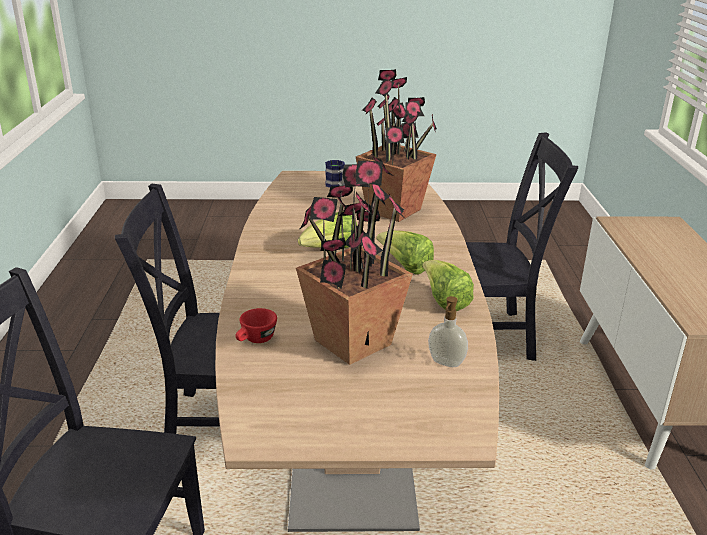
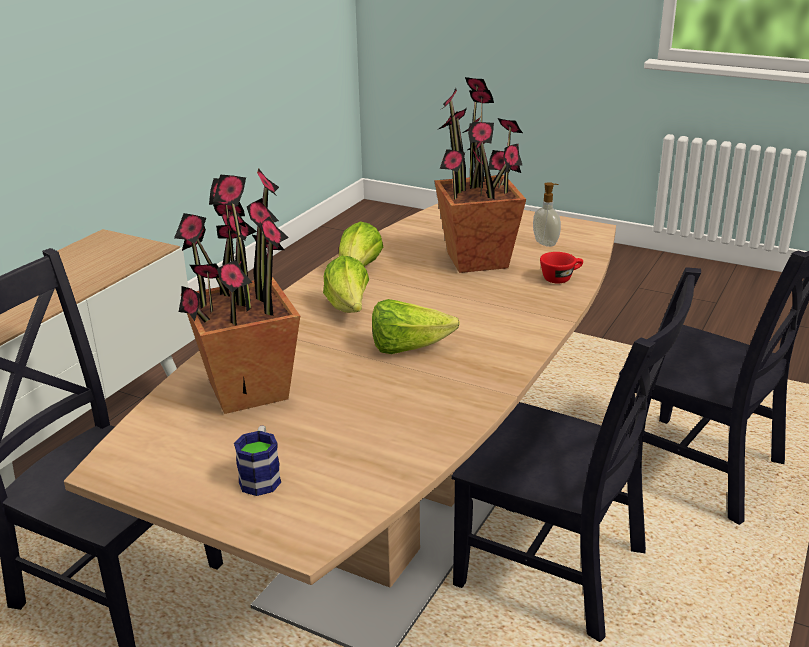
camera: 150 degrees left, 0 degrees up
soap dispenser [428,296,468,367] -> soap dispenser moved to [533,182,561,247]

